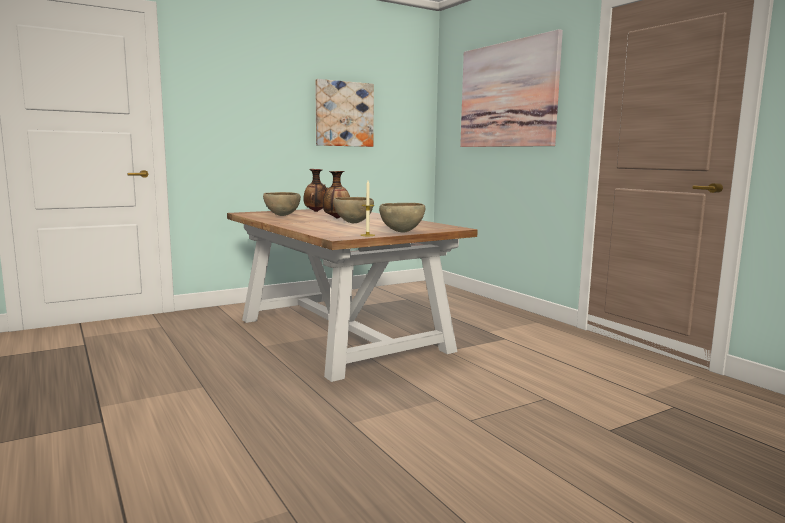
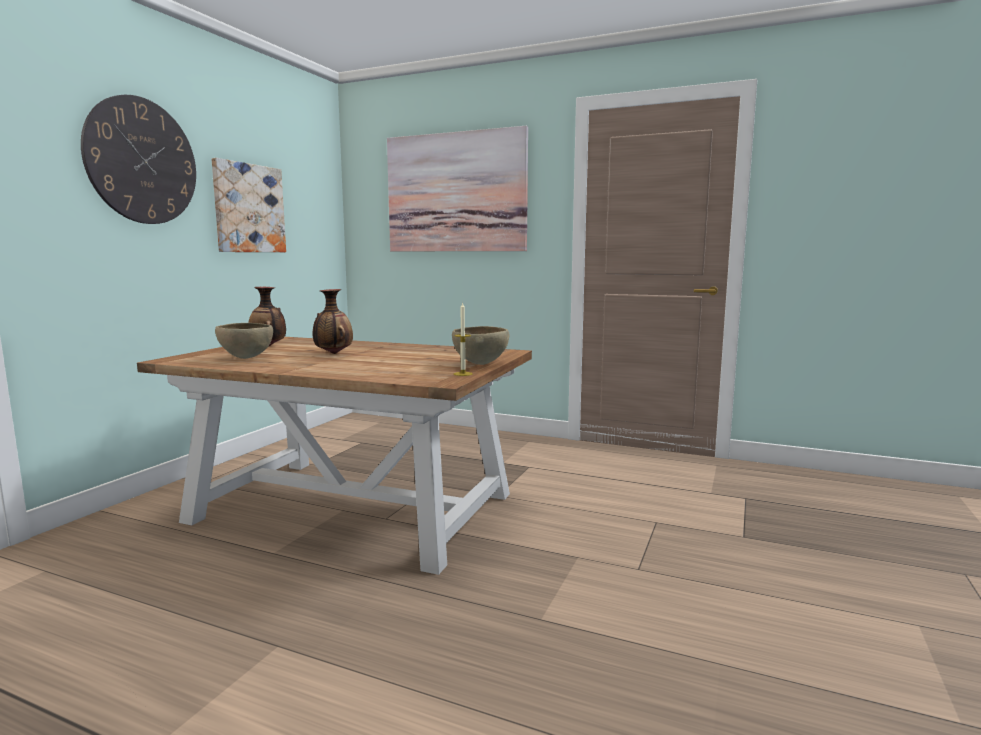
camera: 35 degrees left, 0 degrees up
brown bowl [333,197,374,223] -> none
none -> wall clock [81,95,196,224]

